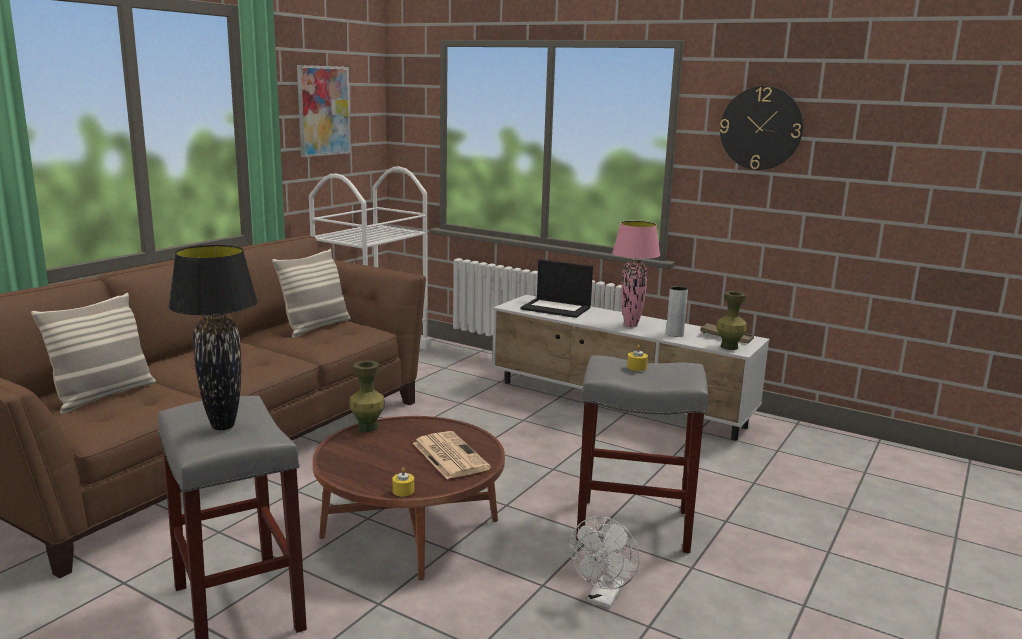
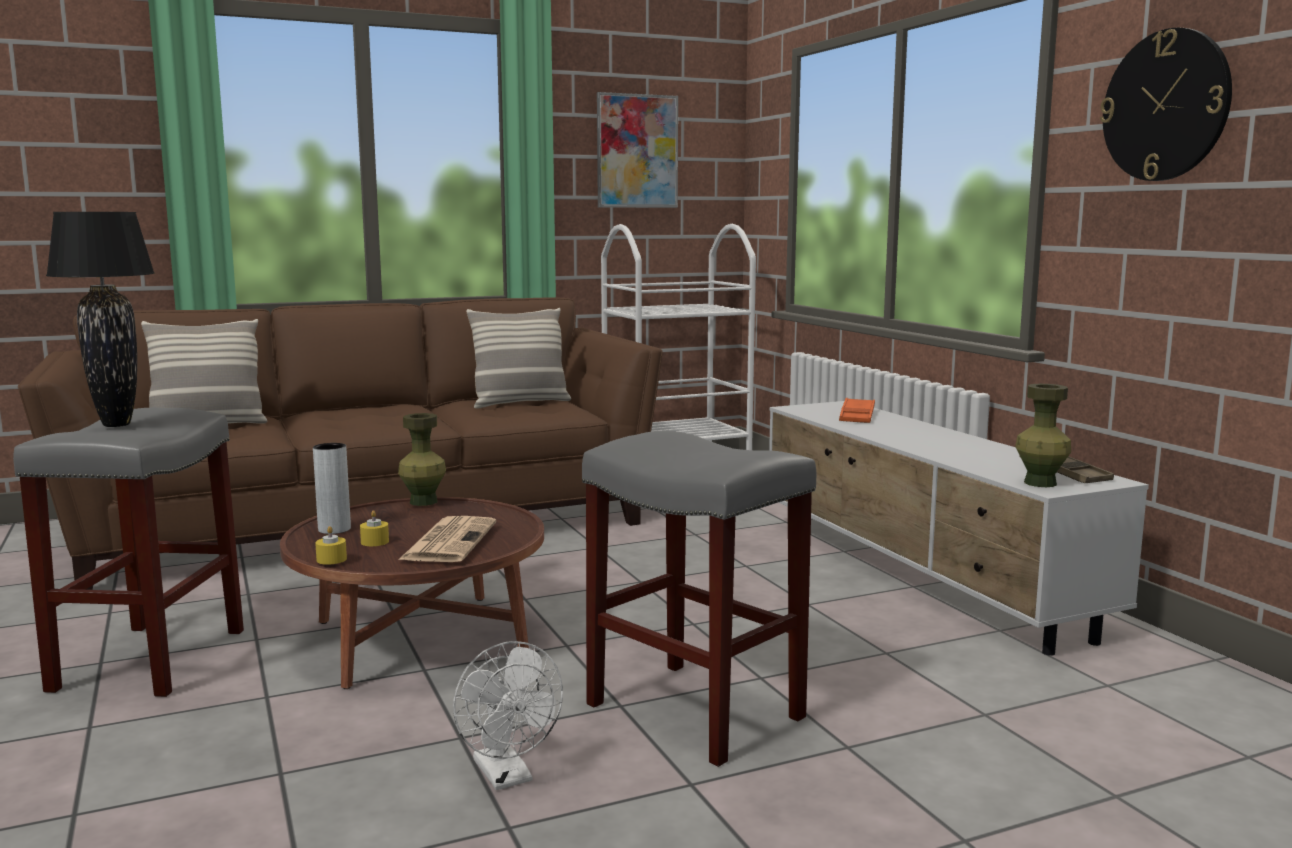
camera: 35 degrees right, 5 degrees down
laptop [520,259,593,318] -> orange tray [839,398,875,423]
white fan [569,517,639,608] -> white fan turned 90 degrees counterclockwise [453,641,563,790]
pink table lamp [612,221,660,327] -> none
yellow candle [627,345,648,371] -> yellow candle moved to [360,510,389,546]
grey vase [666,286,688,337] -> grey vase moved to [313,443,351,534]

